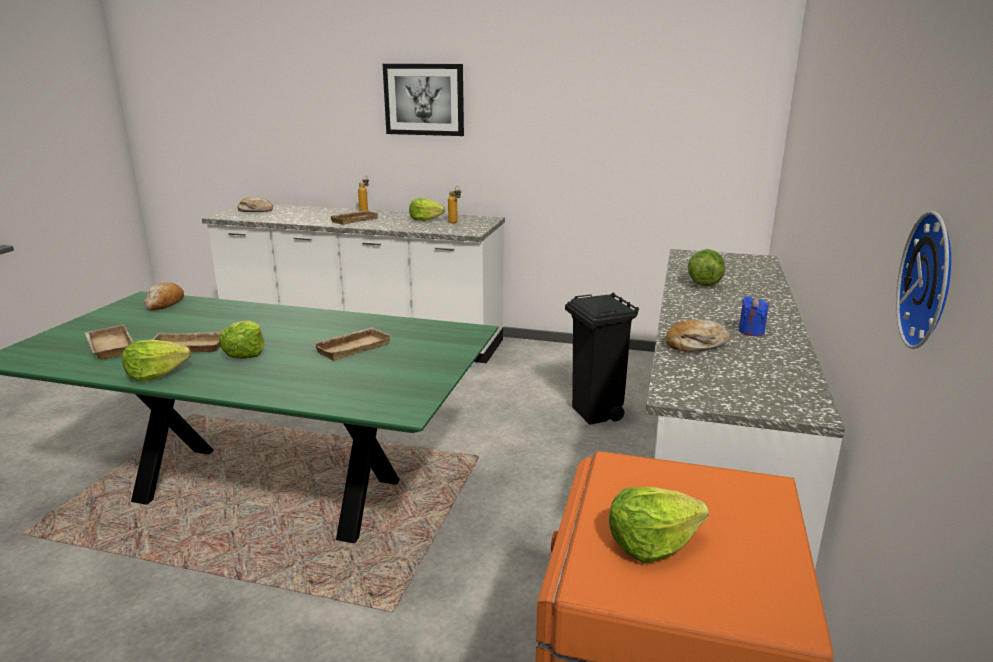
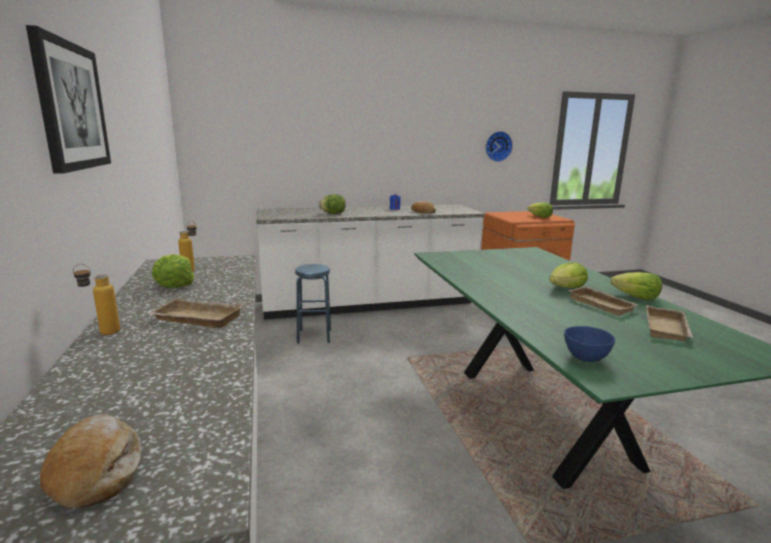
camera: 120 degrees left, 5 degrees down
bread [144,282,184,311] -> blue bowl [564,326,615,362]
beige tray [311,328,392,361] -> none
black trash can [565,292,639,425] -> blue stool [295,264,331,344]

